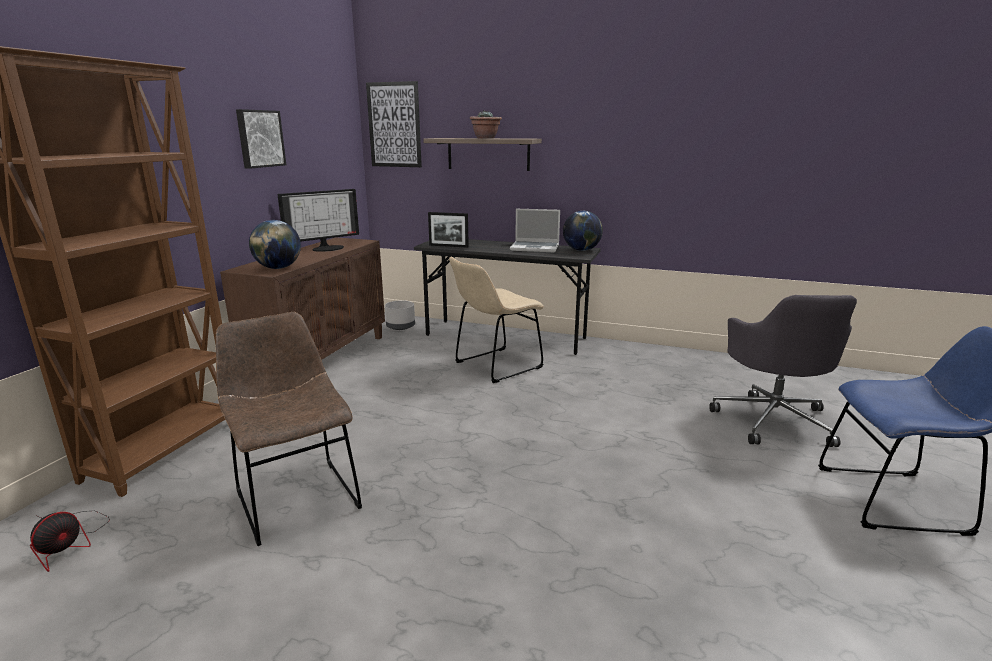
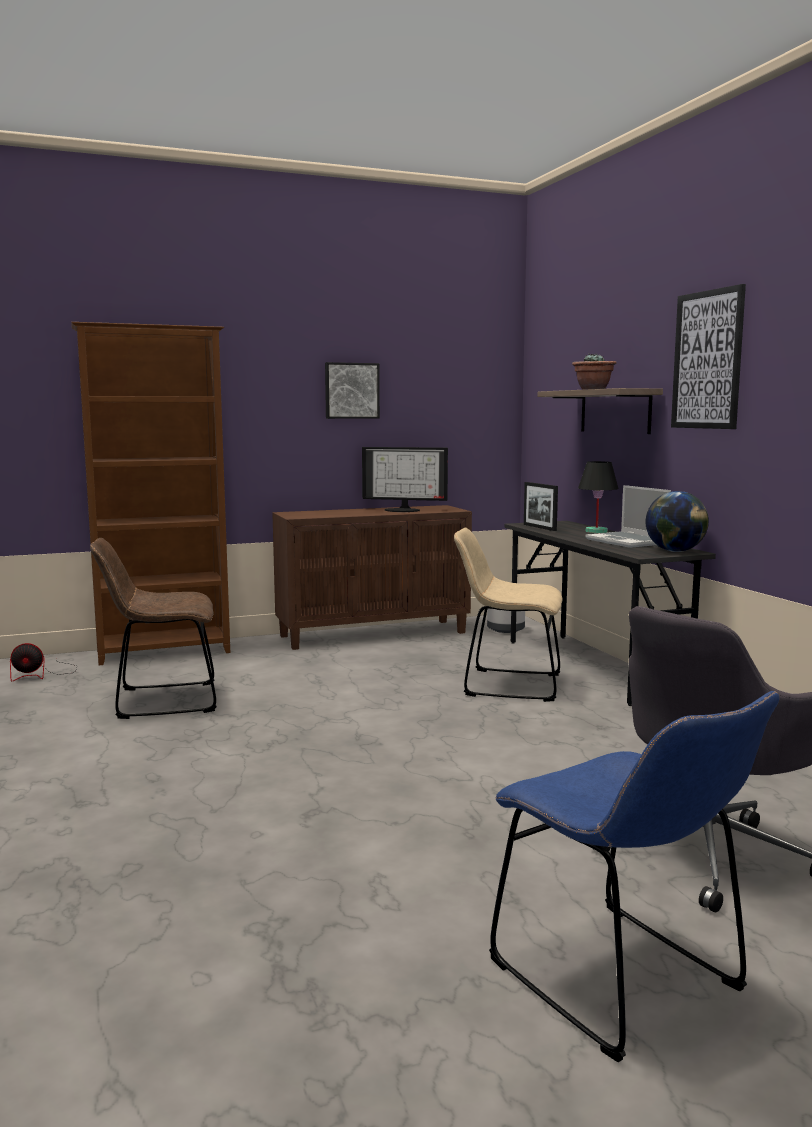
camera: 50 degrees right, 10 degrees down
brown chair [216,312,362,546] -> brown chair turned 120 degrees counterclockwise [90,538,217,719]
globe [249,220,301,269] -> none
picture [366,81,422,167] -> picture moved to [671,284,746,429]
none -> black table lamp [578,461,619,533]

